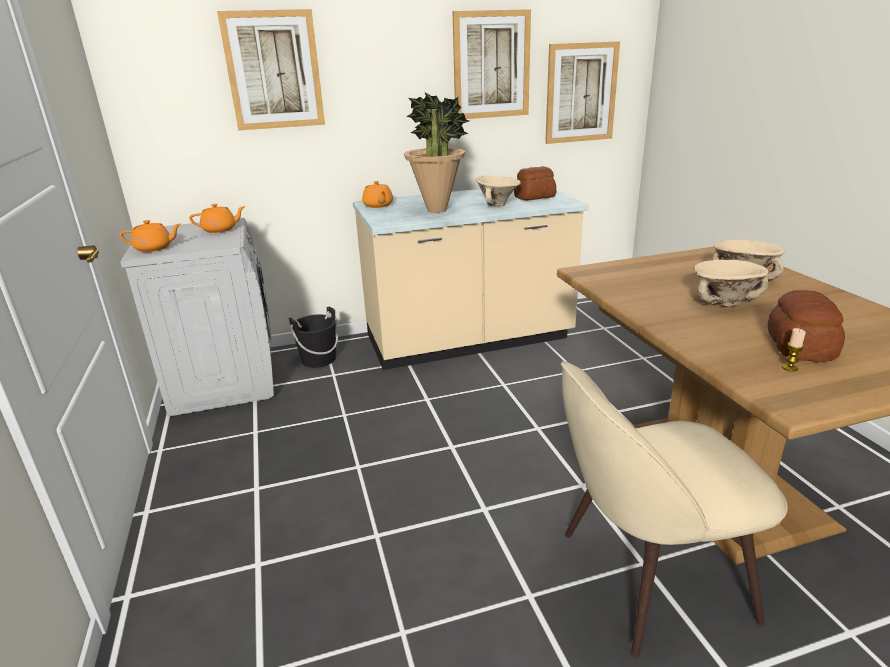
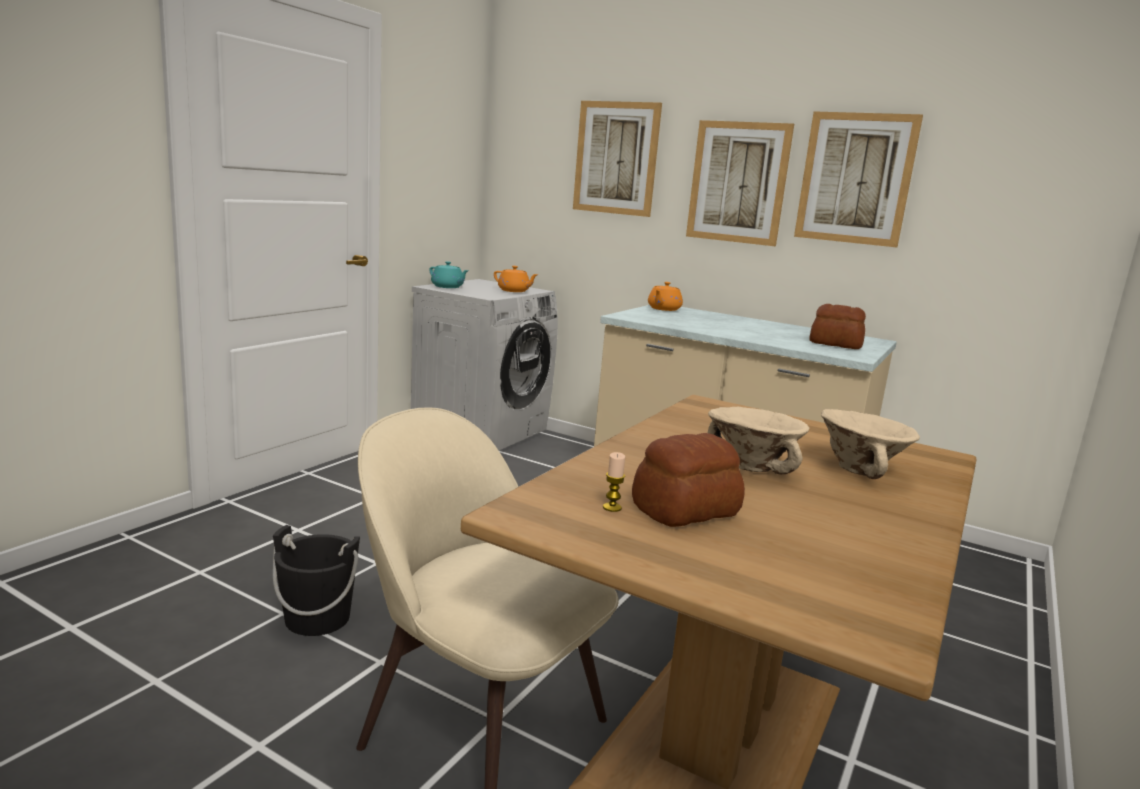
camera: 45 degrees right, 10 degrees down
orange teapot [119,220,181,252] -> turquoise teapot [429,261,469,288]
black bucket [289,307,338,368] -> black bucket moved to [273,525,360,636]
potted plant [404,92,469,213] -> none
beige bowl [476,176,521,206] -> none
picture [545,41,620,144] -> picture moved to [686,120,794,246]

